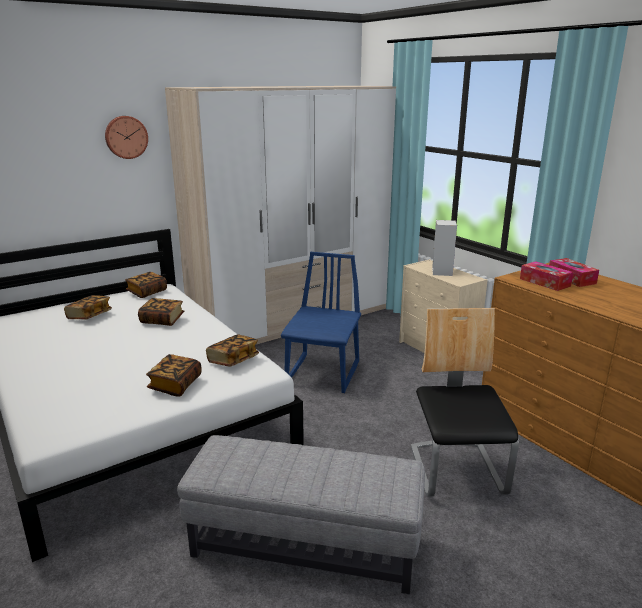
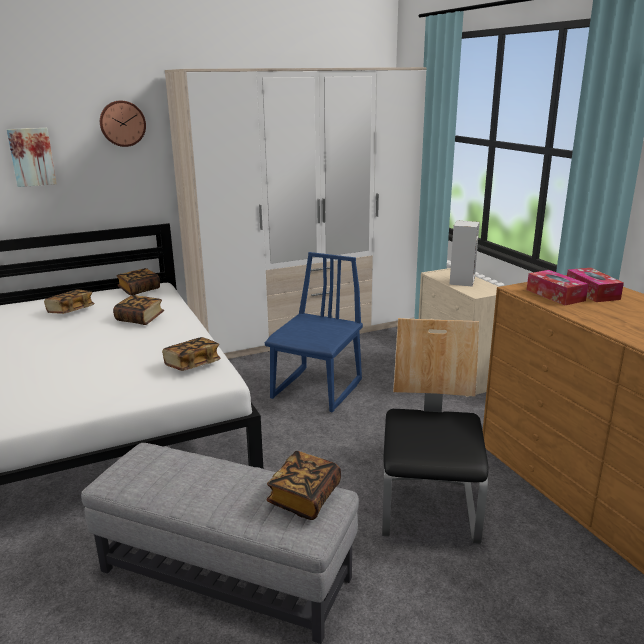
camera: 10 degrees right, 0 degrees up
book [146,354,202,397] -> book moved to [266,451,341,520]
none -> picture [7,128,57,187]

